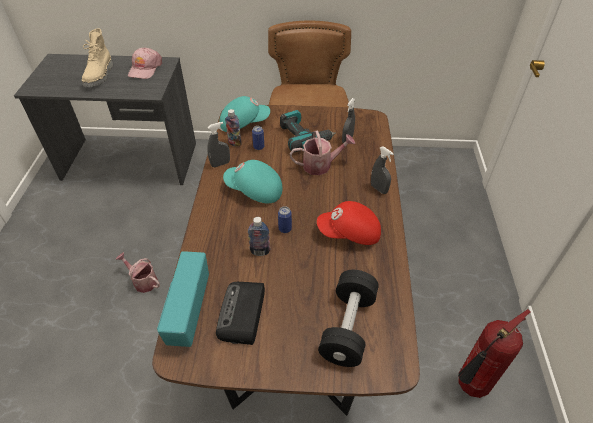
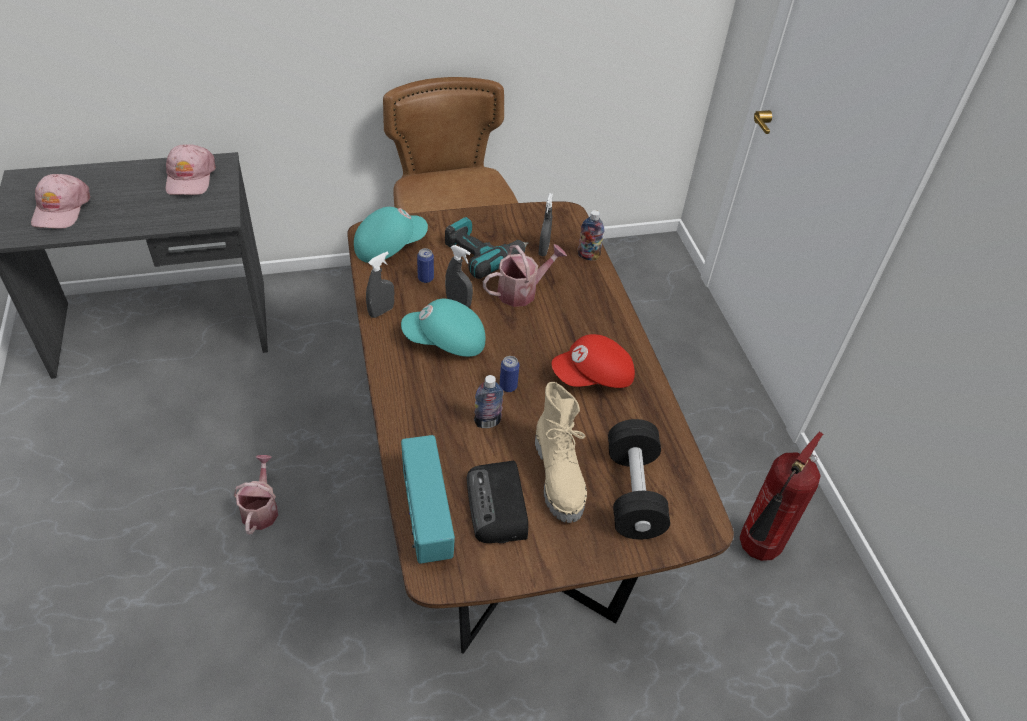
camera: 20 degrees left, 0 degrees up
beige boot [82,28,113,88] -> beige boot moved to [535,382,587,523]
watering can [116,252,160,293] -> watering can turned 75 degrees clockwise [234,455,278,534]
bottle [225,109,241,147] -> bottle moved to [578,210,604,260]
grey spray bottle [371,147,394,194] -> grey spray bottle moved to [445,245,473,307]
none -> pink cap [31,174,90,229]

